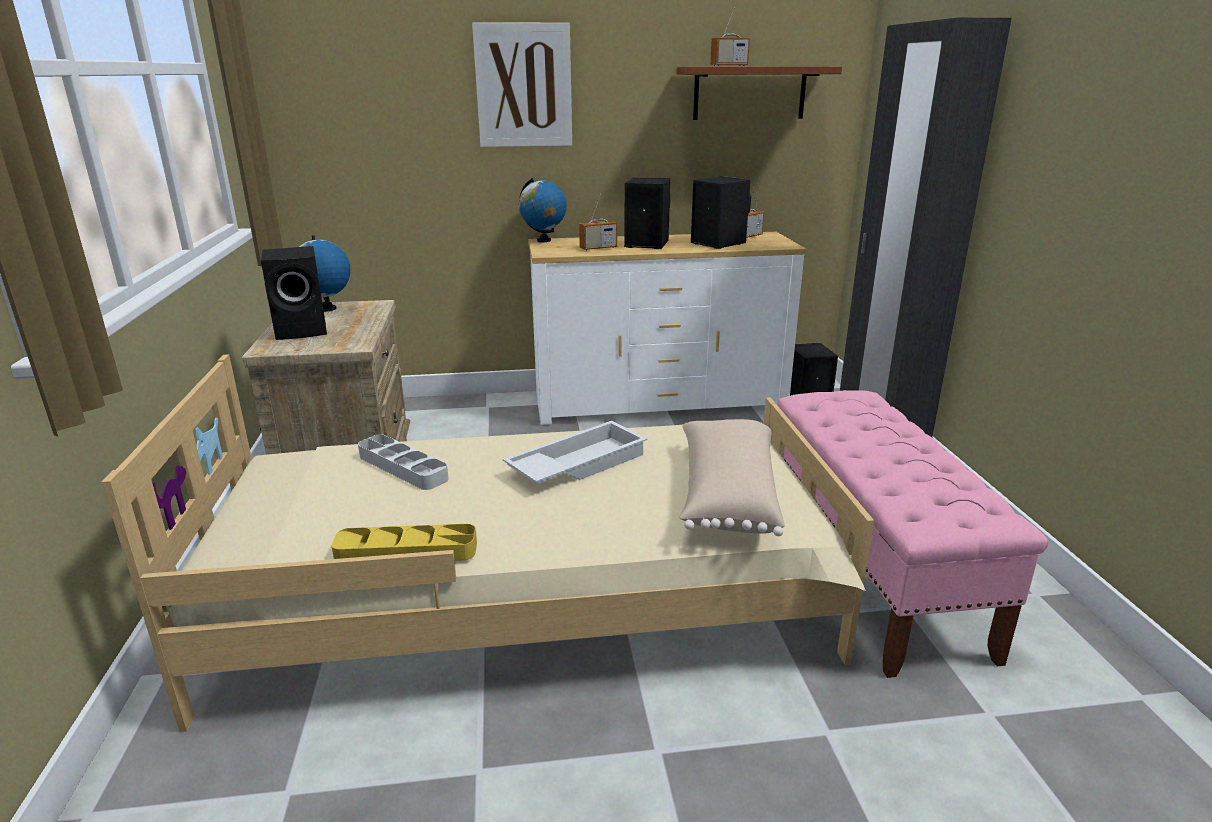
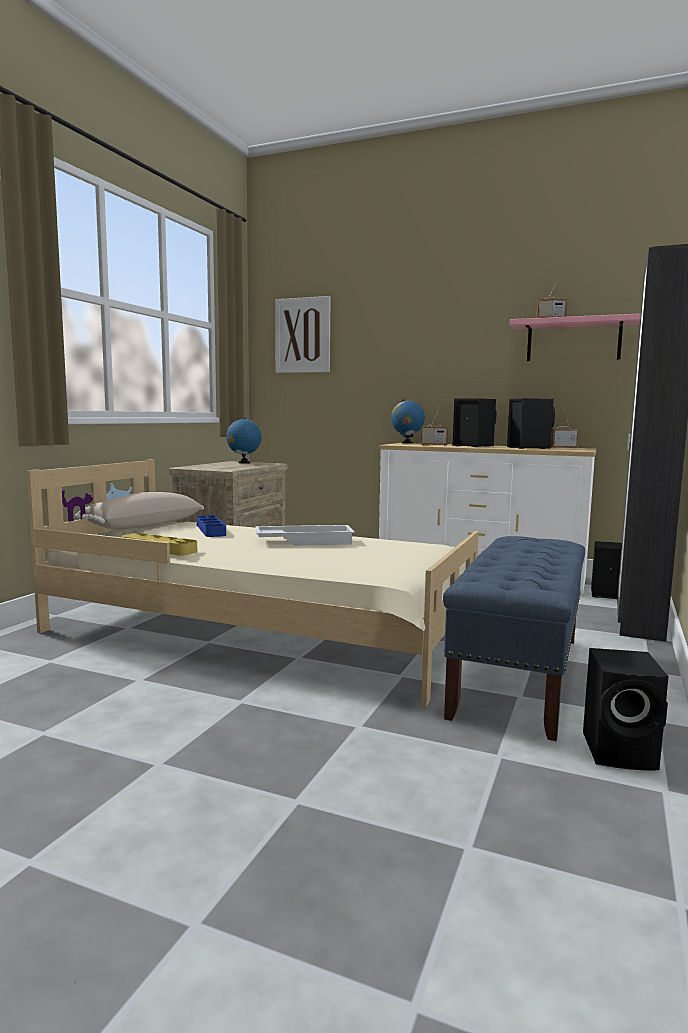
camera: 30 degrees right, 15 degrees down
black speaker [261,246,327,340] -> black speaker moved to [583,648,669,770]
grey tray [358,435,449,490] -> blue tray [197,515,226,537]
picture [472,22,572,147] -> picture moved to [275,296,331,373]
brown shelf [677,66,842,120] -> pink shelf [510,313,641,361]
beige pillow [679,419,785,536] -> beige pillow moved to [75,492,204,529]
pink bench [777,390,1048,678] -> blue bench [443,536,585,741]

